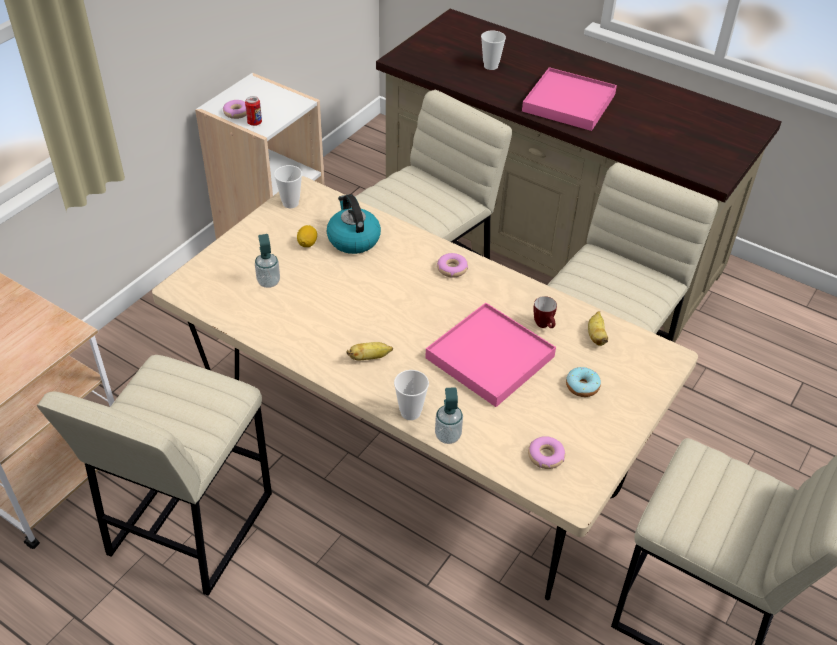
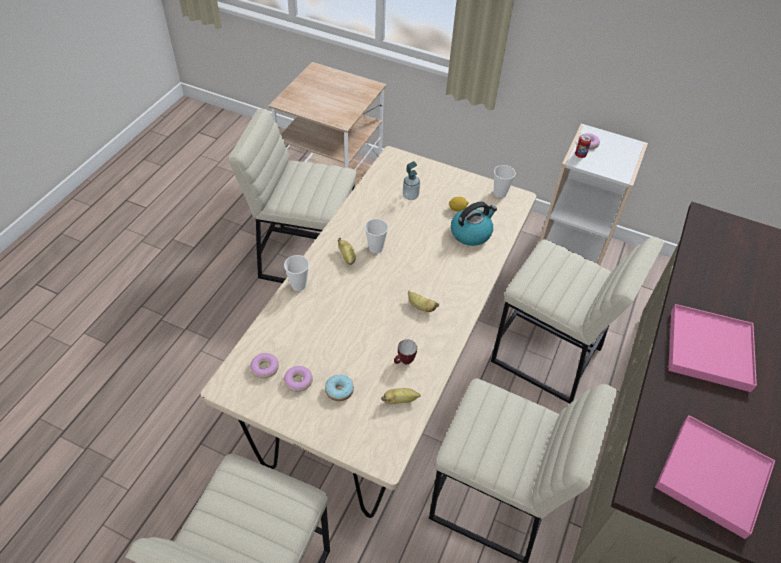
camera: 80 degrees right, 5 degrees up
pink tray [425,303,556,407] -> pink tray moved to [655,415,775,539]
soap dispenser [435,387,463,444] -> none
donut [437,253,468,277] -> donut moved to [283,366,313,392]
cup [481,30,506,70] -> cup moved to [365,219,388,254]
none -> banana [408,291,439,312]

